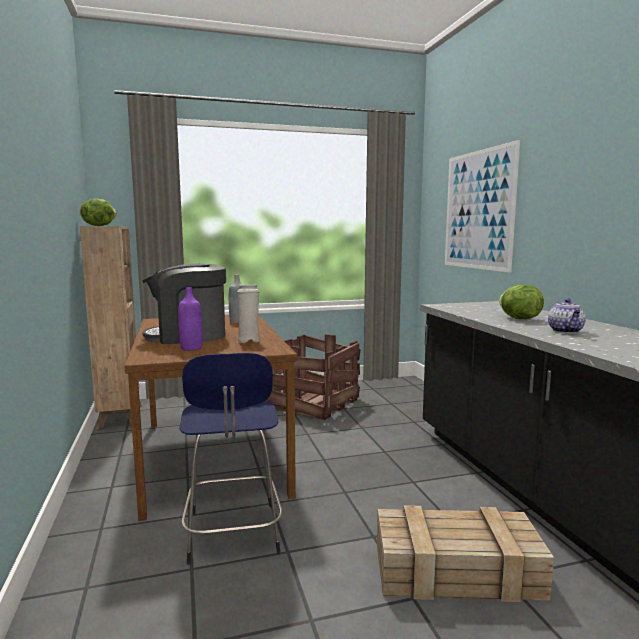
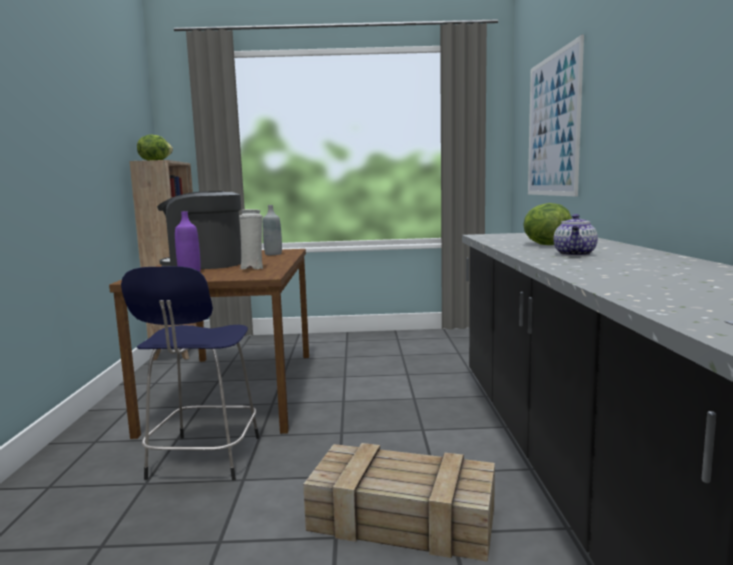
camera: 15 degrees right, 0 degrees up
crate [266,334,361,420] -> none

